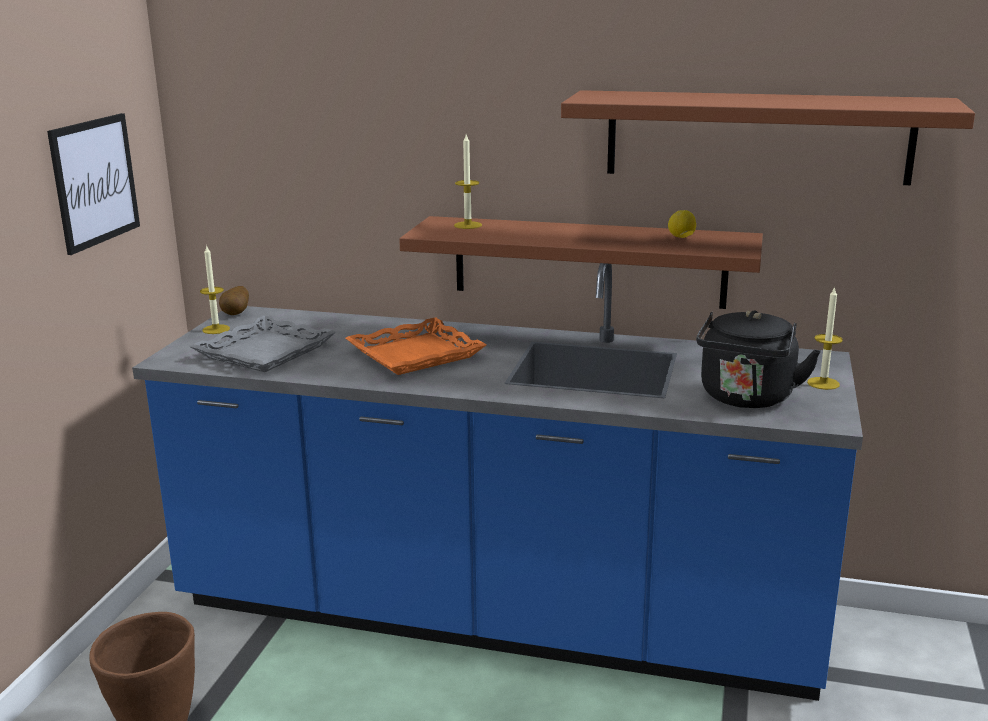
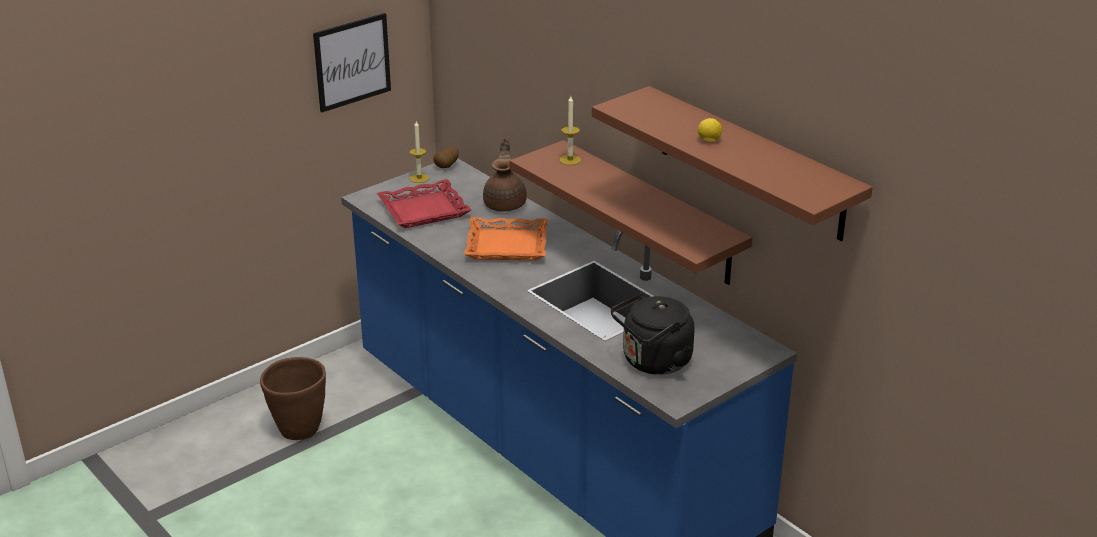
camera: 35 degrees right, 10 degrees up
grey tray [190,315,336,372] -> red tray [377,179,472,228]
lemon [668,210,696,238] -> lemon moved to [698,118,722,142]
candle [807,286,843,390] -> none
none -> brown teapot [483,138,527,212]

